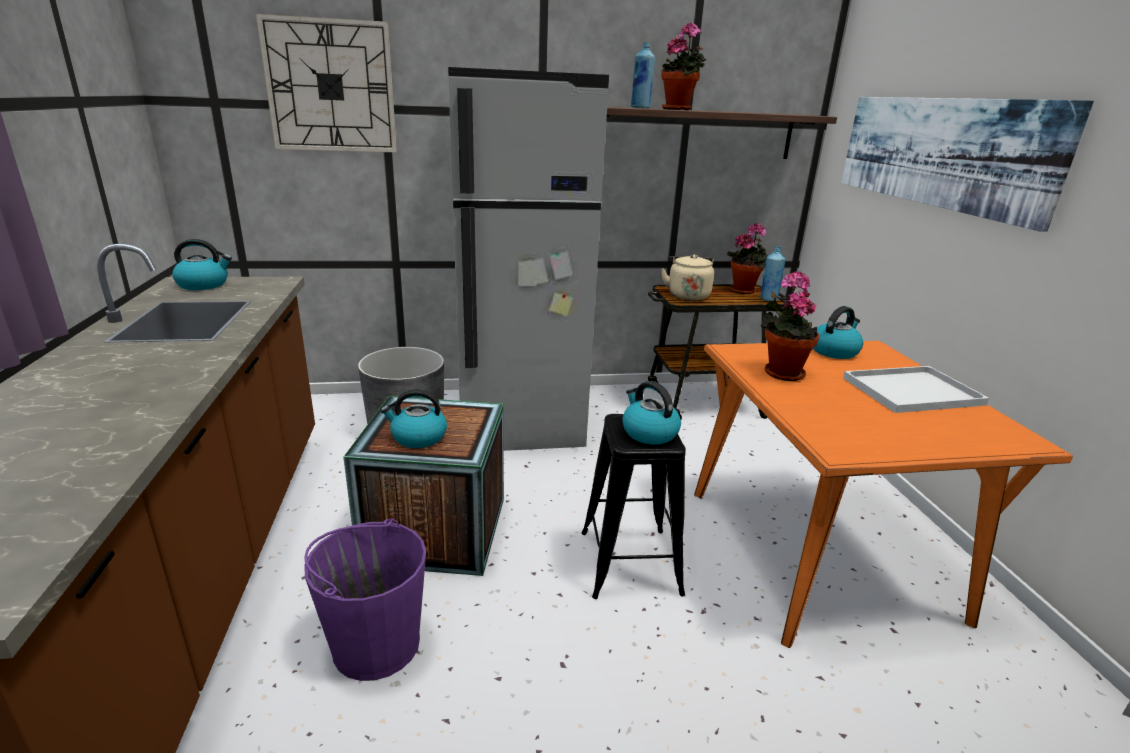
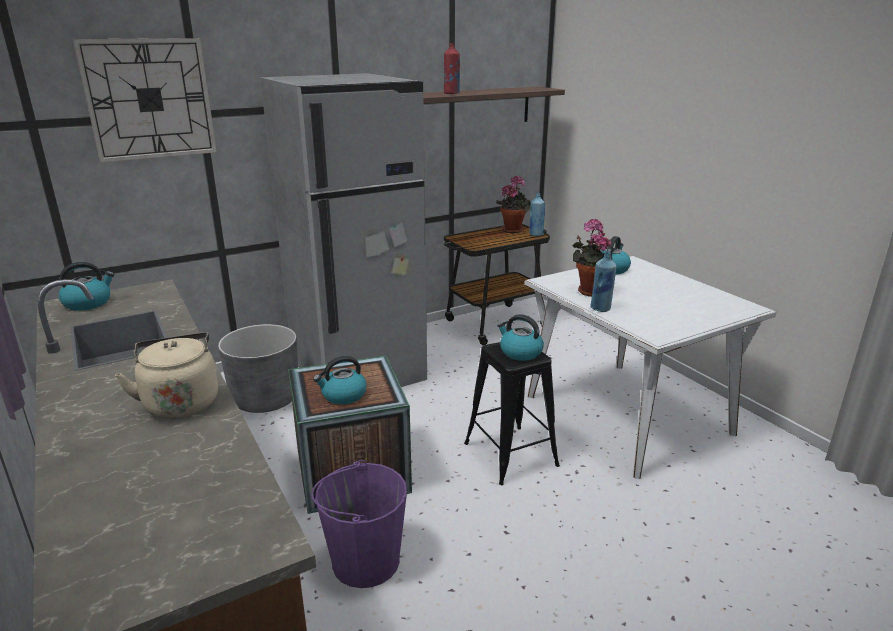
camera: 20 degrees left, 0 degrees up
blue bottle [630,42,655,109] -> blue bottle moved to [590,252,617,312]
beige kettle [661,255,714,300] -> beige kettle moved to [115,332,218,419]
potted plant [662,22,707,110] -> red bottle [444,43,460,94]
orange dining table [694,341,1073,648] -> white dining table [525,256,777,479]
picture [841,97,1094,232] -> none
white tray [843,366,989,413] -> none

